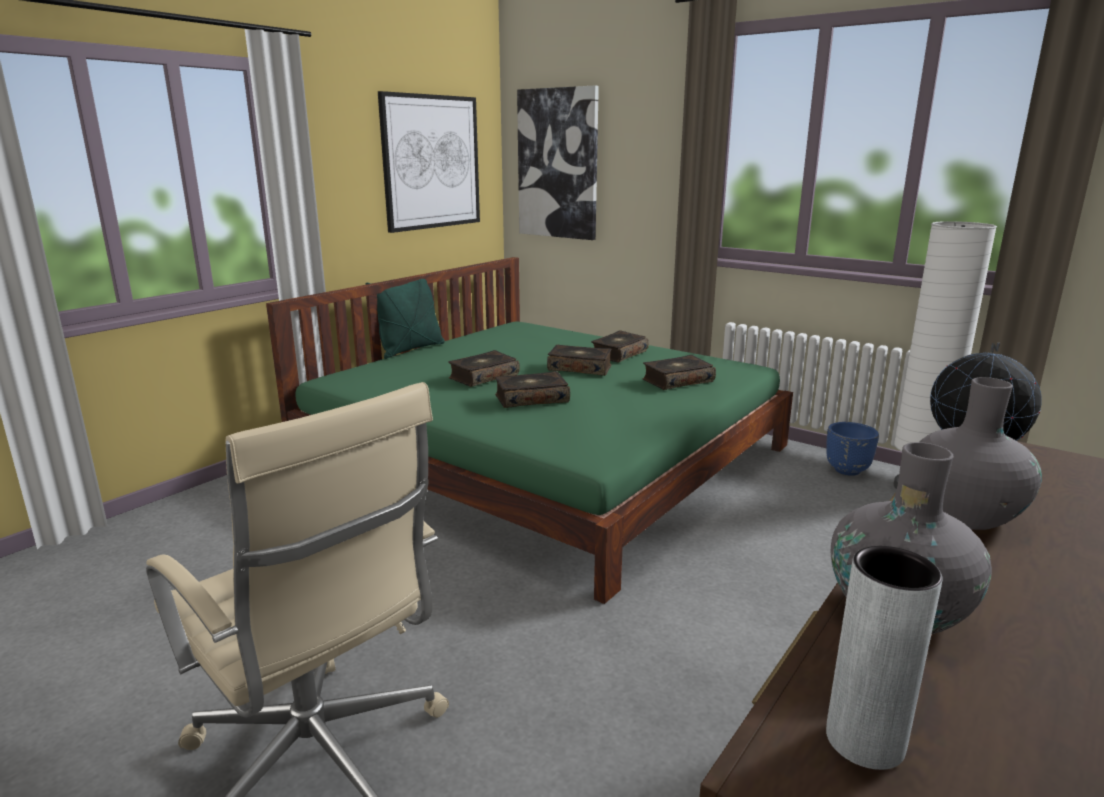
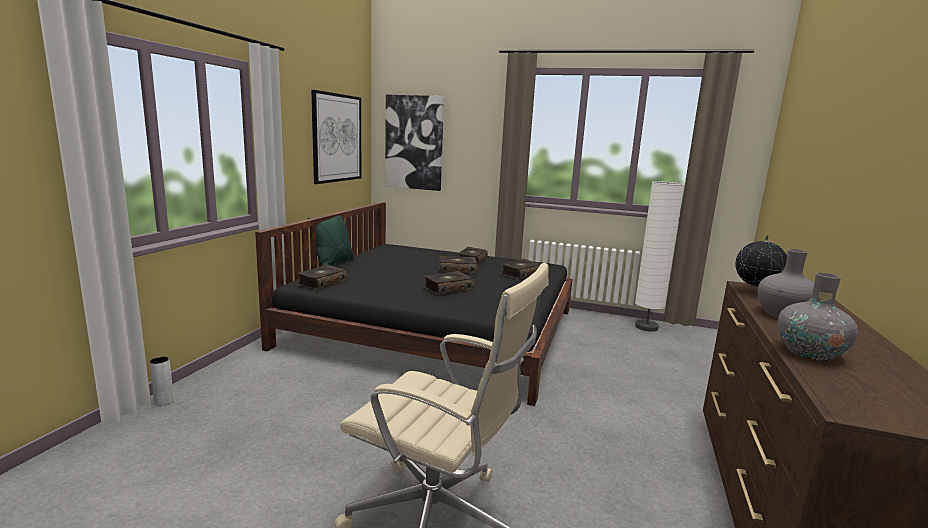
camera: 20 degrees left, 5 degrees down
green bed [266,257,793,604] -> black bed [255,202,573,406]
book [448,350,520,387] -> book moved to [297,265,347,290]
blue planter [826,422,879,476] -> none
grey vase [826,546,943,770] -> grey vase moved to [149,356,174,406]

